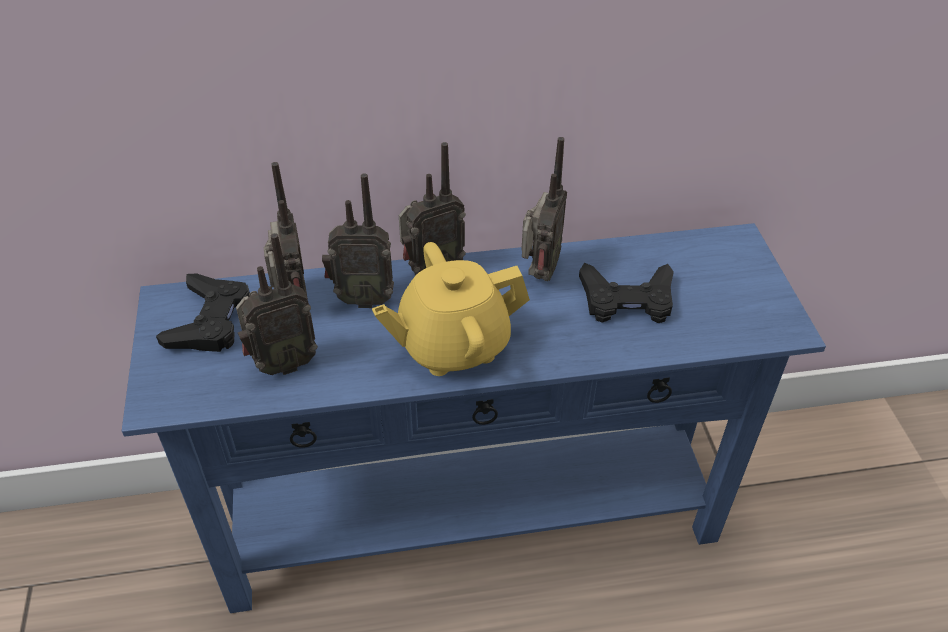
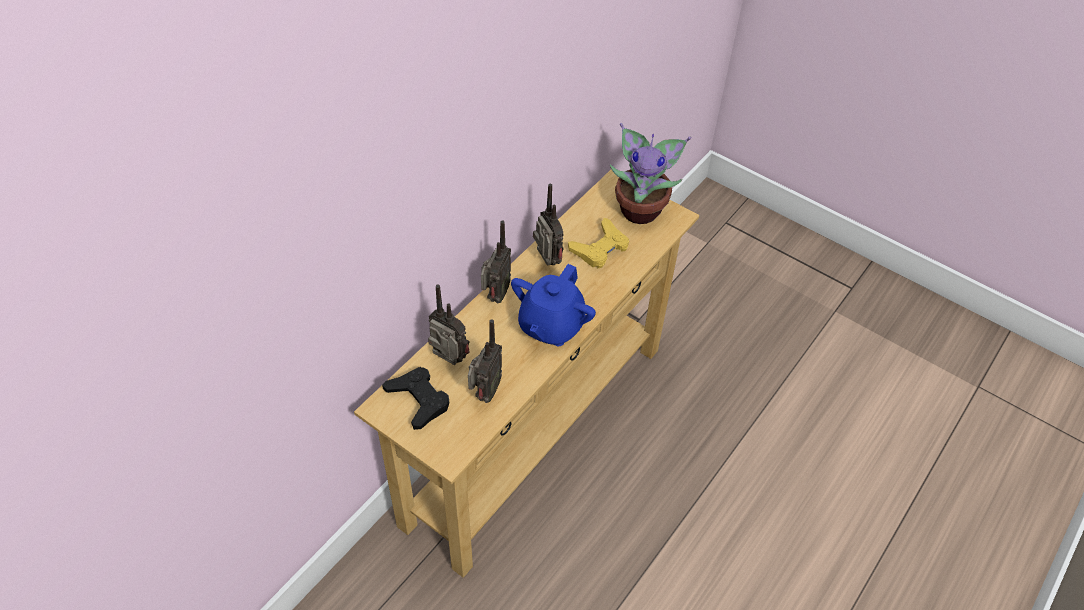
camera: 45 degrees left, 5 degrees up
blue console table [122,223,826,613] -> beige console table [354,169,699,578]
radio [322,173,394,308] -> none
yellow teapot [372,242,530,376] -> blue teapot [511,264,596,346]
black game controller [579,262,674,323] -> yellow game controller [568,217,629,268]
none -> potted plant [610,123,691,224]

